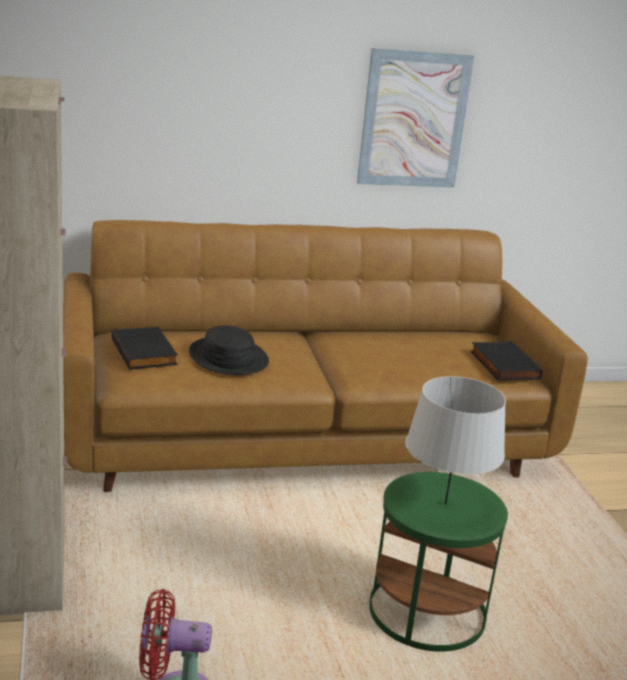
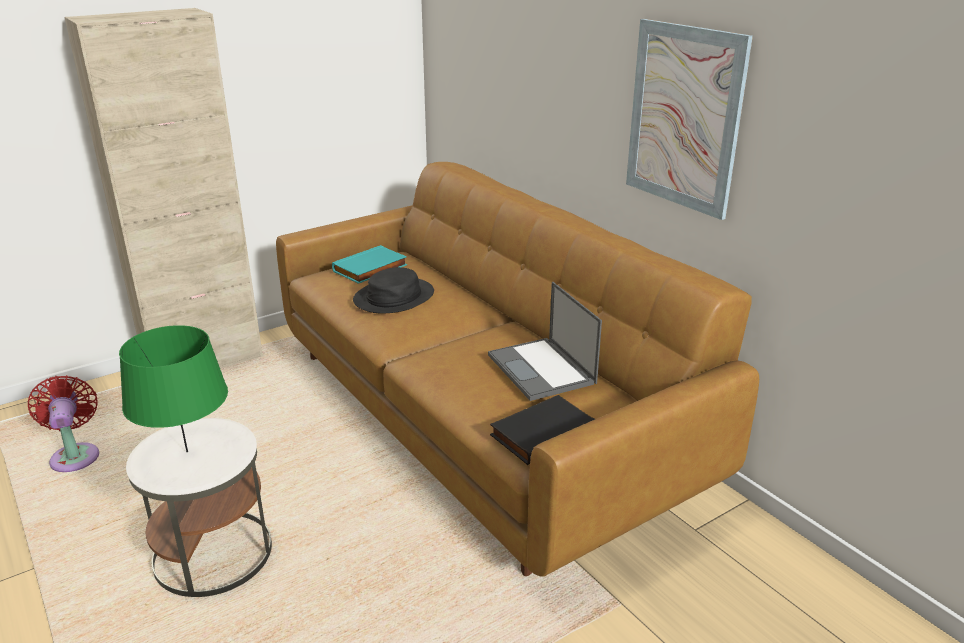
camera: 70 degrees right, 5 degrees up
black book [111,327,178,370] -> turquoise book [332,245,407,284]
green side table [369,472,508,652] -> white side table [126,418,272,597]
grey table lamp [405,376,506,505] -> green table lamp [119,325,228,452]
none -> laptop [488,282,602,401]

